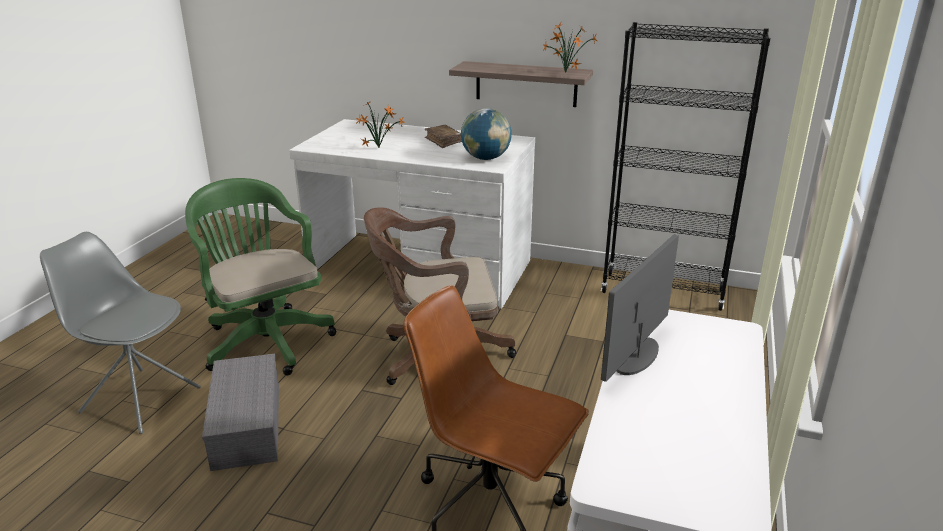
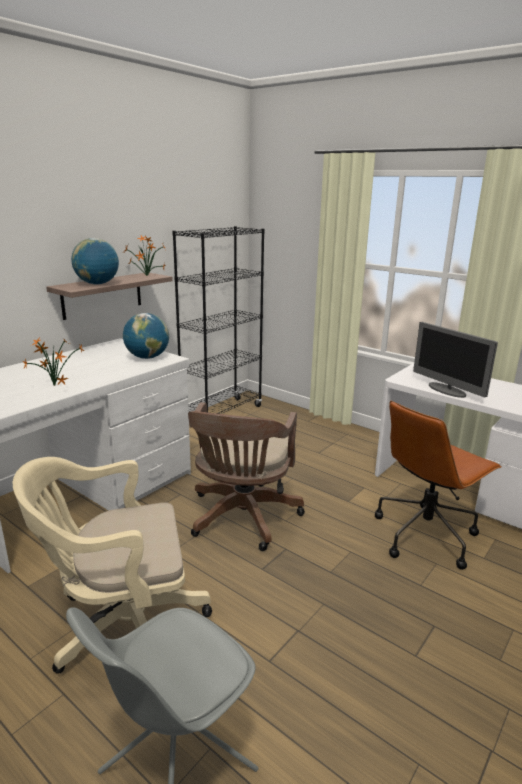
camera: 70 degrees left, 5 degrees down
green office chair [185,178,336,375] -> beige office chair [13,457,212,674]
grey storage box [202,354,279,471] -> none
brown book [424,125,462,148] -> none
none -> globe [71,238,119,285]

